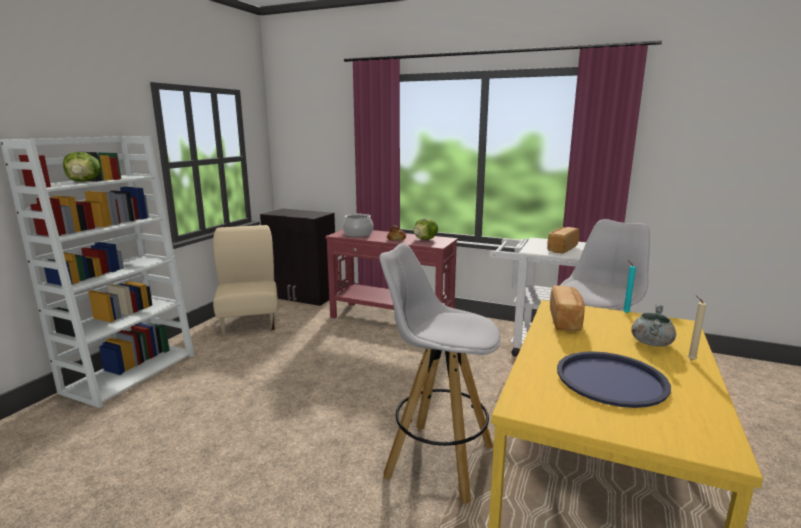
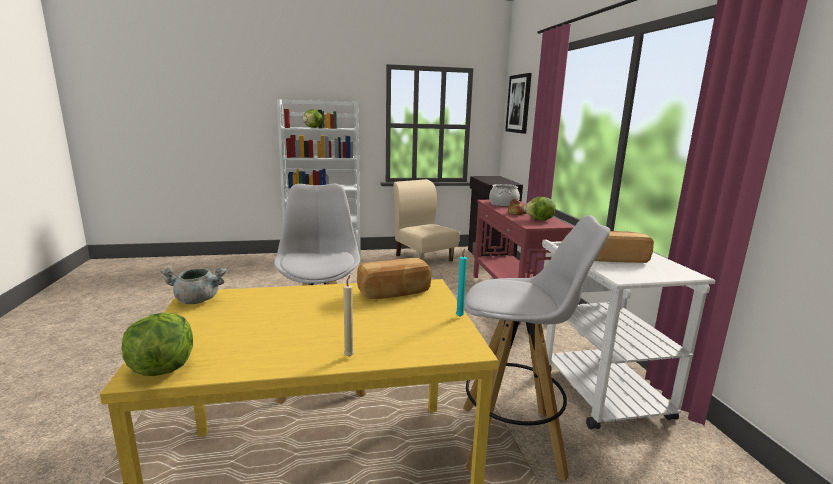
camera: 55 degrees right, 0 degrees up
beige chair [213,225,278,336] -> beige chair turned 75 degrees counterclockwise [394,179,460,261]
blue tray [557,351,671,408] -> none
grey cooking pot [632,304,676,347] -> grey cooking pot moved to [161,268,227,304]
none -> lettuce [121,312,193,376]
none -> picture [505,73,532,134]

